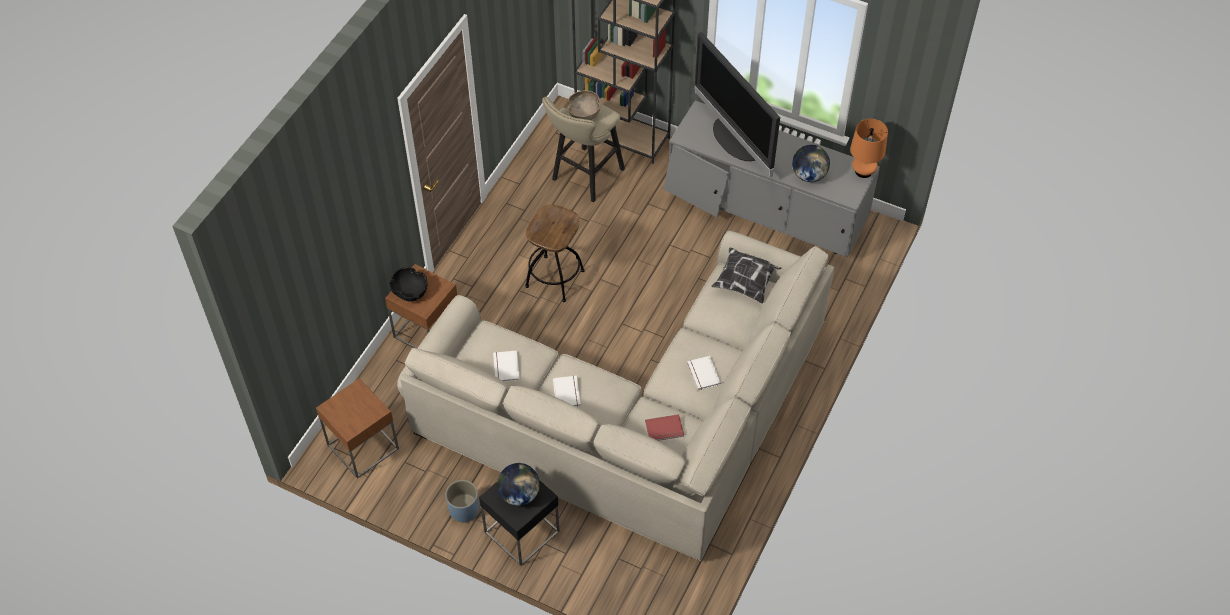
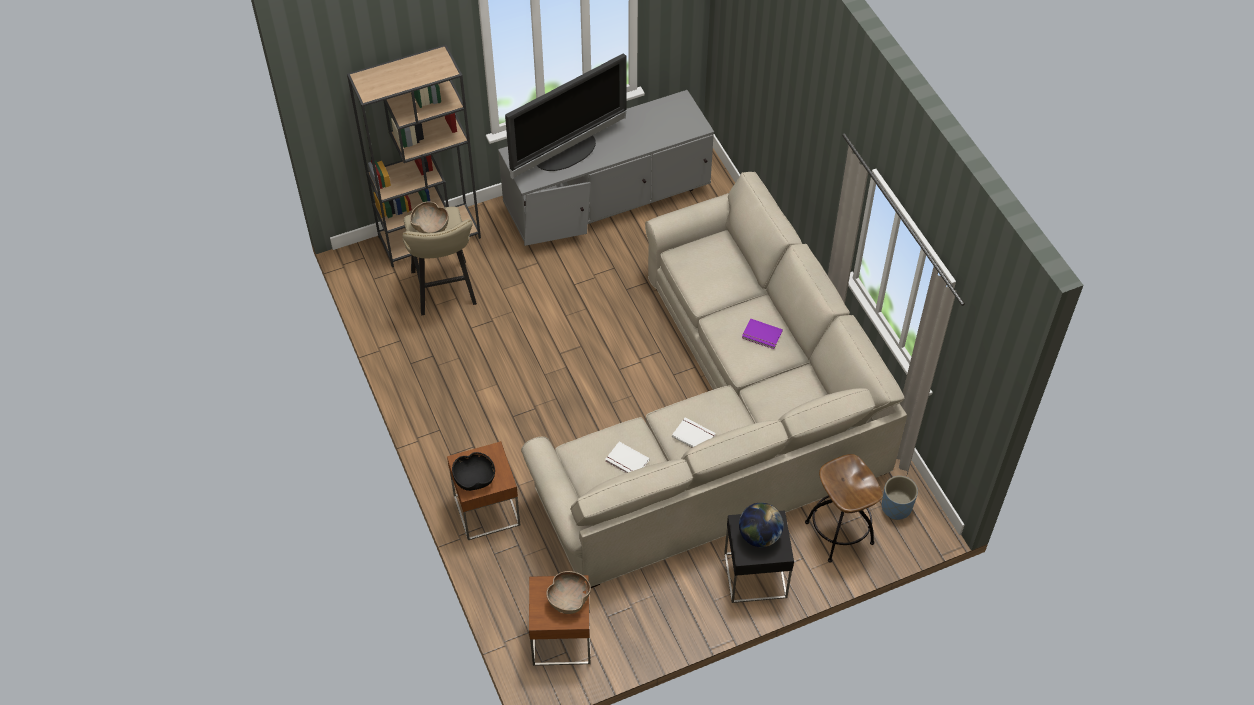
camera: 50 degrees left, 0 degrees up
blue planter [445,480,479,523] -> blue planter moved to [882,476,918,520]
brown stool [525,205,584,302] -> brown stool moved to [805,454,883,563]
red book [645,414,684,441] -> none
white book [687,356,721,390] -> purple book [742,318,783,349]
television [695,32,780,177] -> television turned 45 degrees counterclockwise [505,53,626,179]
pillow [711,247,781,304] -> none
globe [792,145,830,182] -> none
orange table lamp [850,119,888,178] -> none
none -> brown bowl [546,571,591,614]

